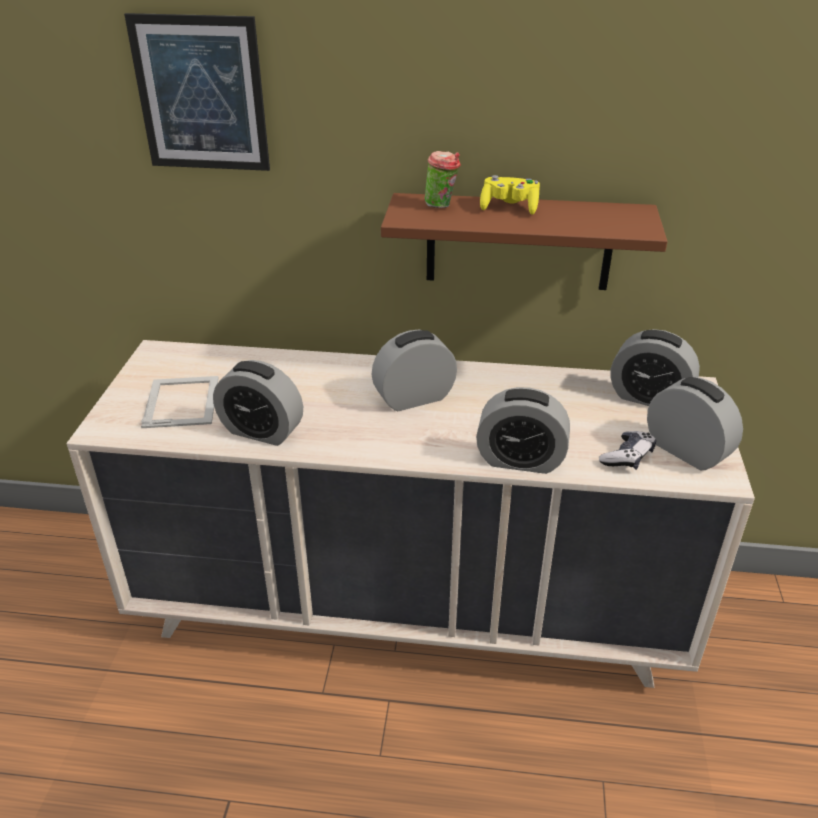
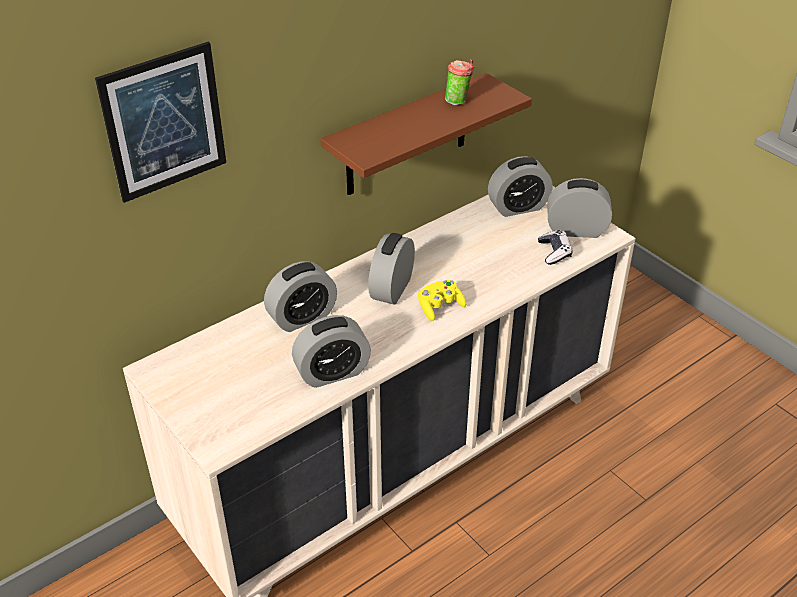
camera: 45 degrees left, 5 degrees up
picture frame [141,376,219,428] -> none
cup [424,151,461,208] -> cup moved to [445,59,475,105]
alarm clock [476,387,570,474] -> alarm clock moved to [264,261,337,332]
yellow game controller [480,175,540,215] -> yellow game controller moved to [418,280,466,321]

